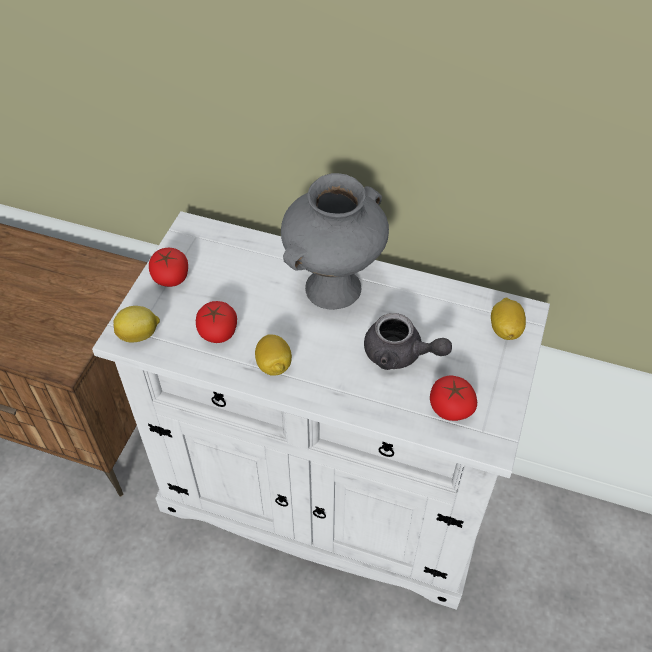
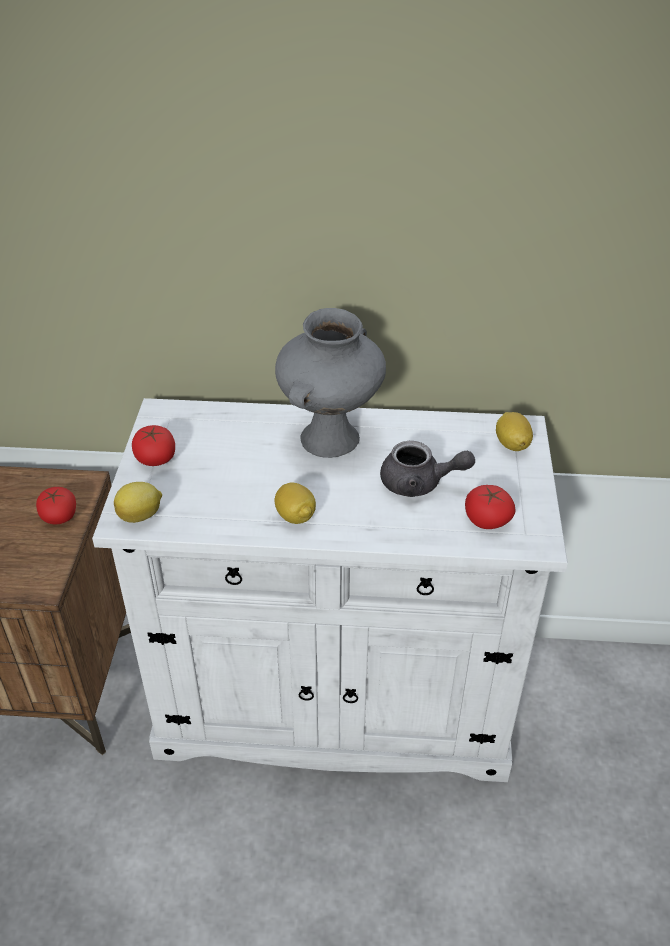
camera: 15 degrees left, 10 degrees down
tomato [196,301,237,343] -> tomato moved to [36,487,76,524]

